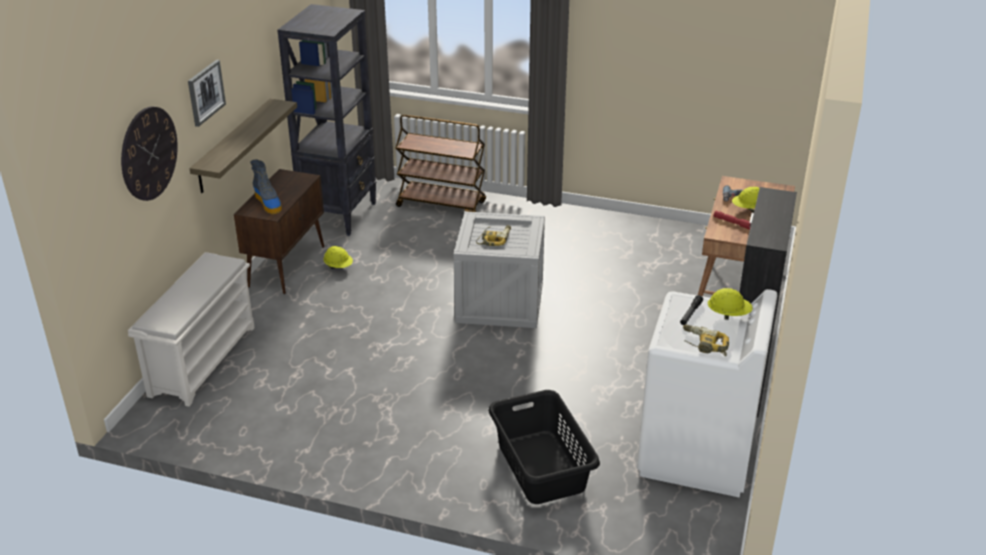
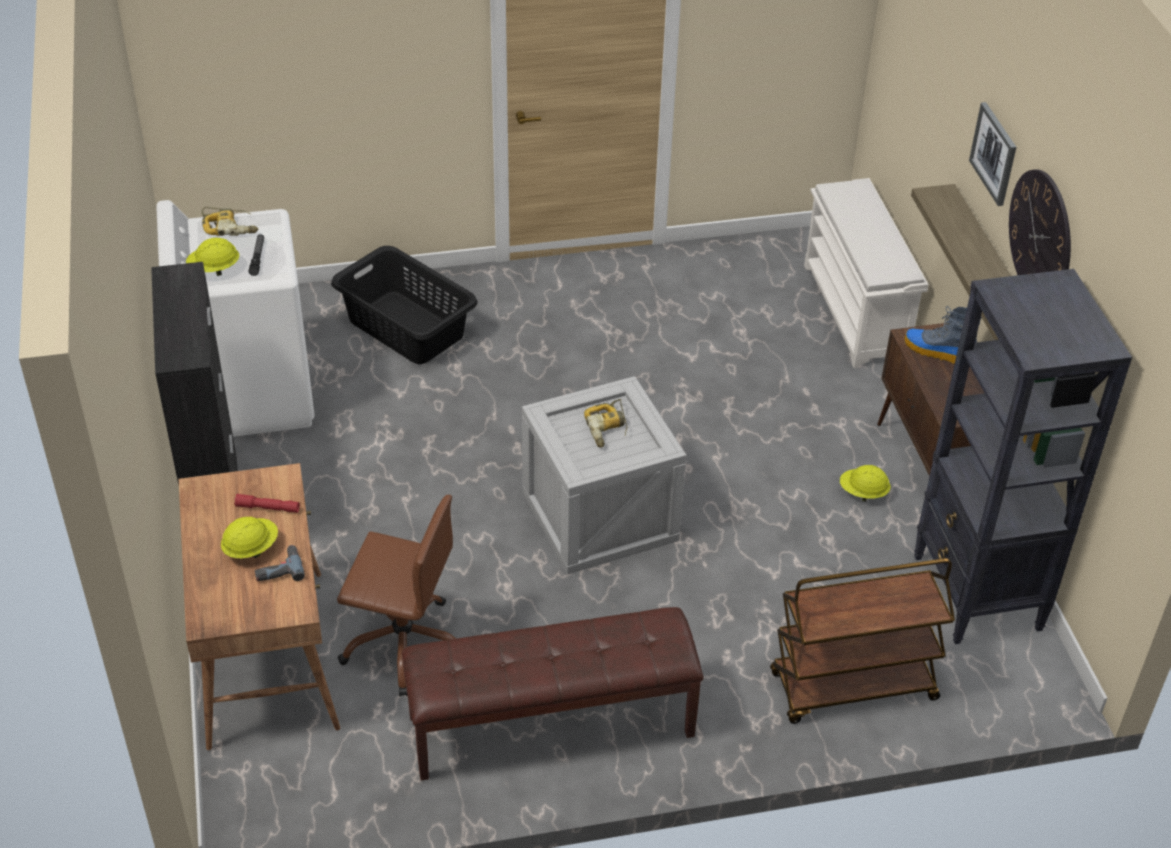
camera: 150 degrees right, 10 degrees up
wall clock [121,106,178,201] -> wall clock moved to [1009,169,1071,275]
none -> brown office chair [337,495,456,696]
none -> brown bench [402,607,703,781]

